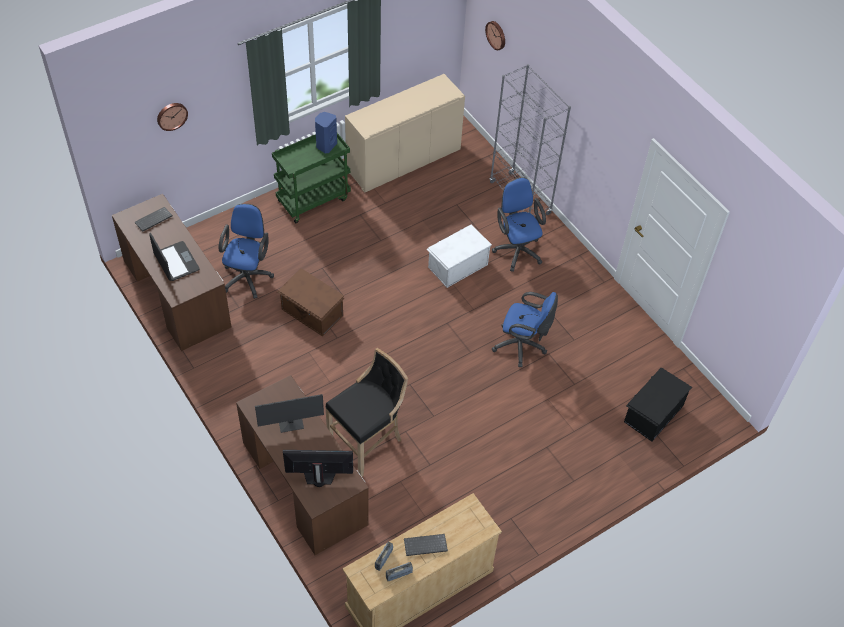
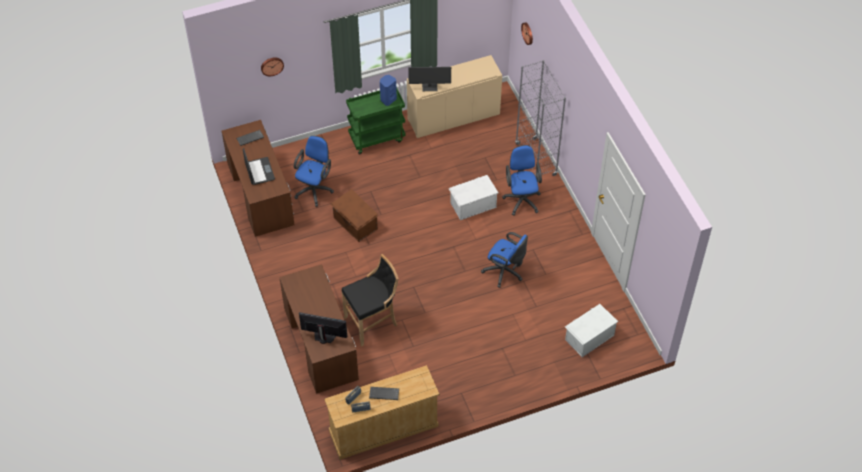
camera: 15 degrees right, 0 degrees up
monitor [255,394,324,433] -> monitor moved to [408,67,451,91]
black storage box [624,368,692,442] -> white storage box [565,304,618,357]

